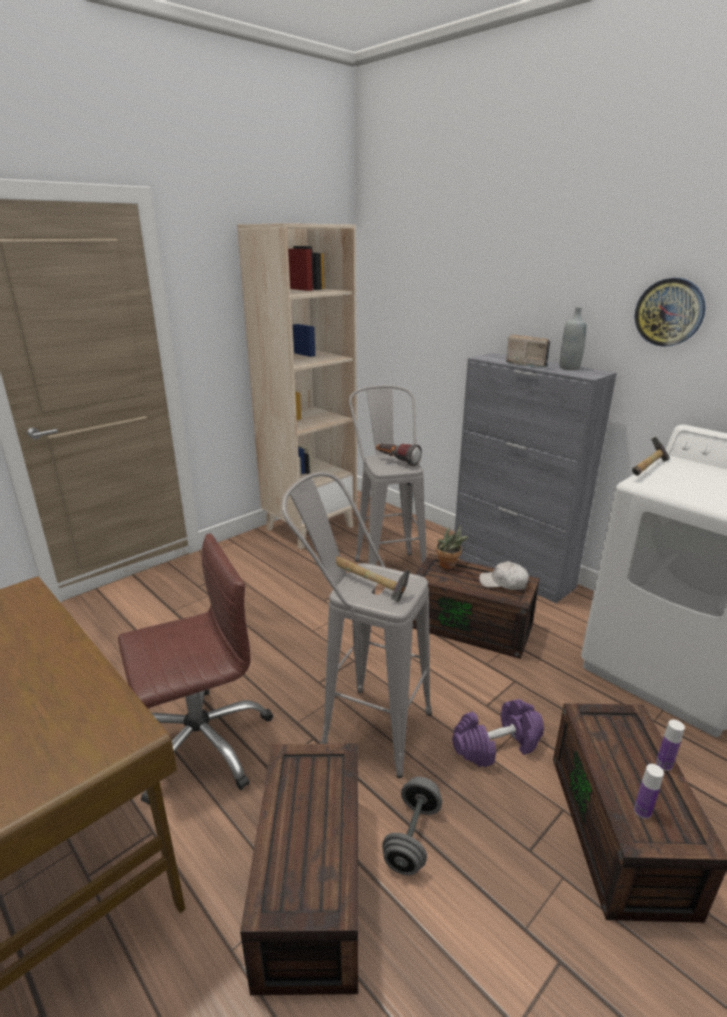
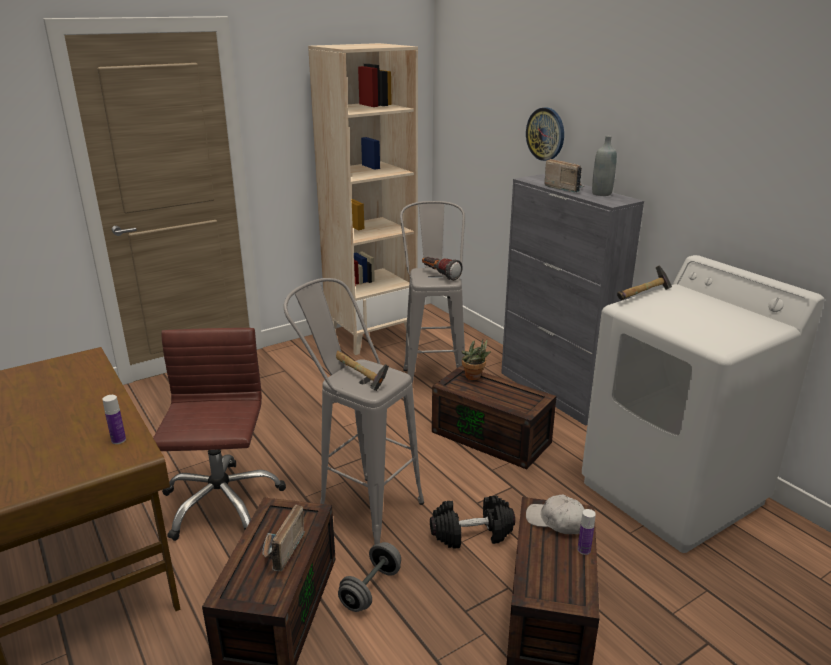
camera: 10 degrees right, 0 degrees up
brown office chair [118,533,273,805] -> brown office chair turned 75 degrees counterclockwise [153,328,286,541]
purple dumbbell [452,699,544,767] -> black dumbbell [430,496,515,549]
white cap [479,561,529,590] -> white cap moved to [526,494,585,534]
bottle [634,764,664,819] -> bottle moved to [102,395,126,444]
wall clock [635,278,705,347] -> wall clock moved to [526,107,564,161]
none -> radio [262,505,305,571]

